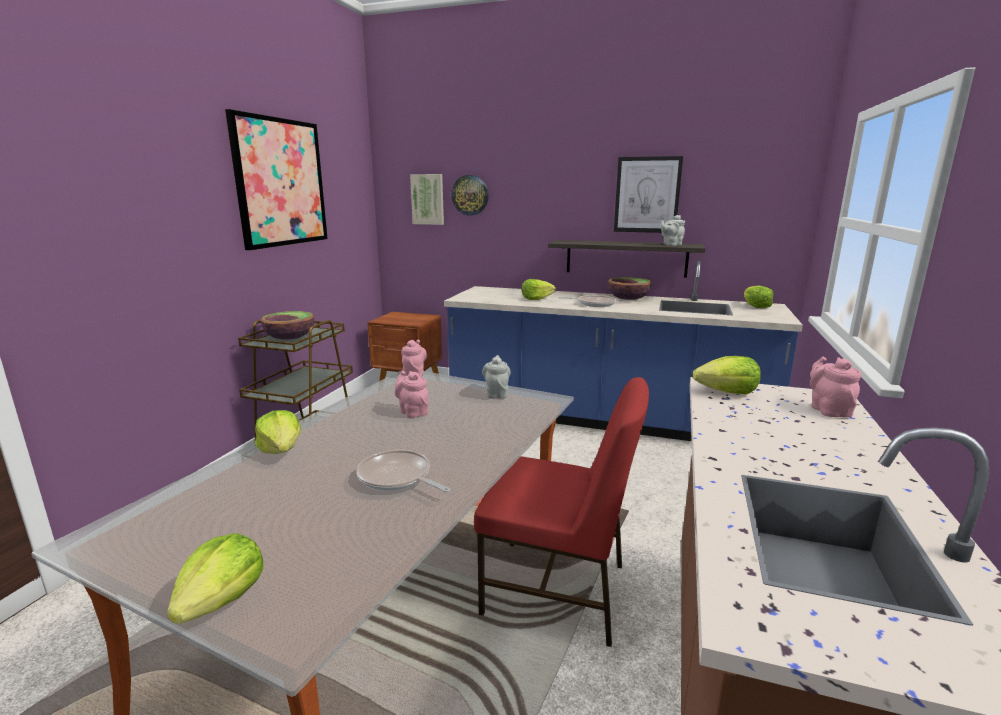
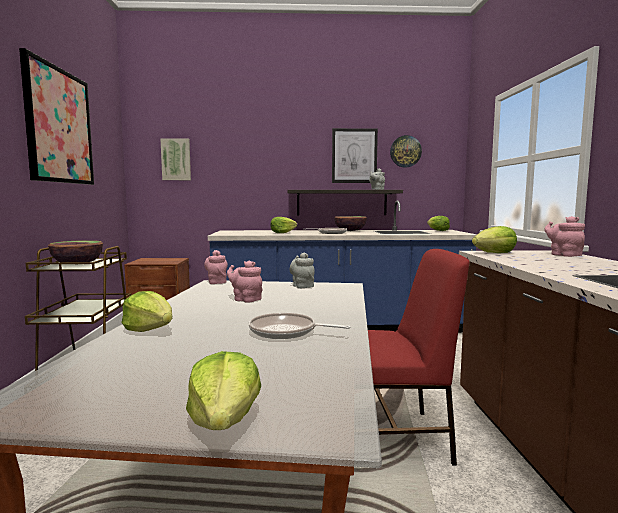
camera: 20 degrees left, 10 degrees down
wall clock [451,175,489,216] -> wall clock moved to [390,135,422,168]

